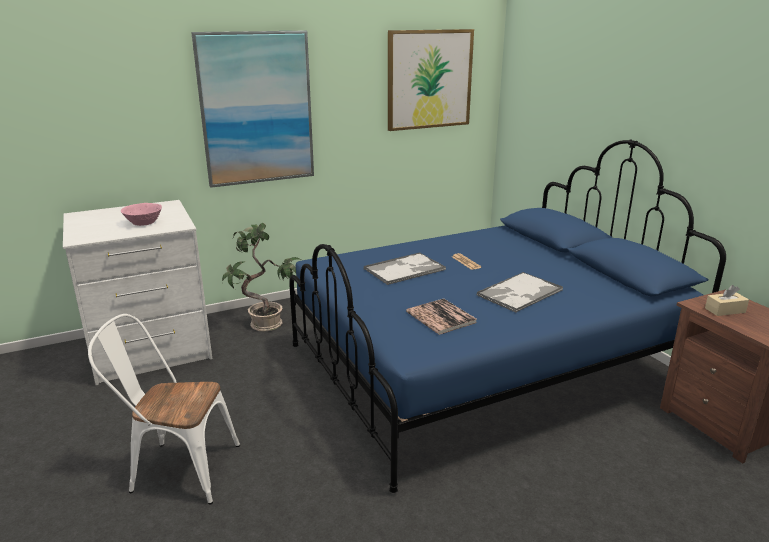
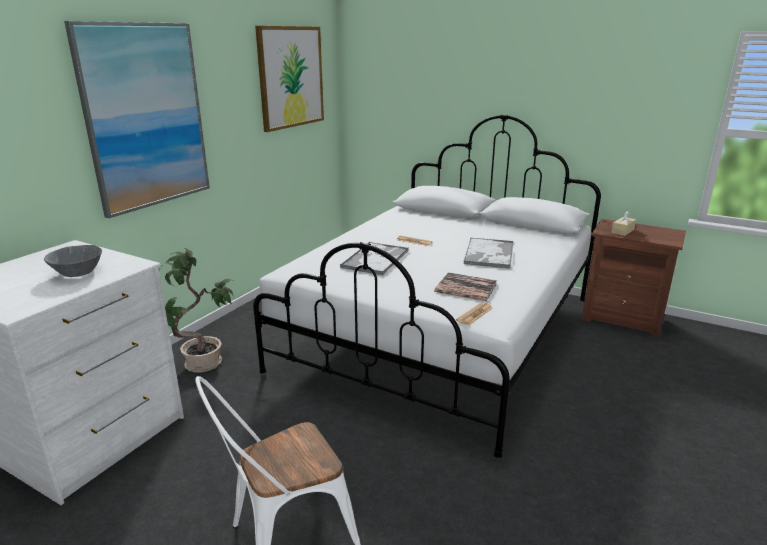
camera: 35 degrees left, 0 degrees up
pink bowl [121,203,162,226] -> grey bowl [44,245,102,277]
blue bed [289,139,726,493] -> white bed [253,114,601,458]
none -> newspaper [456,302,493,326]

